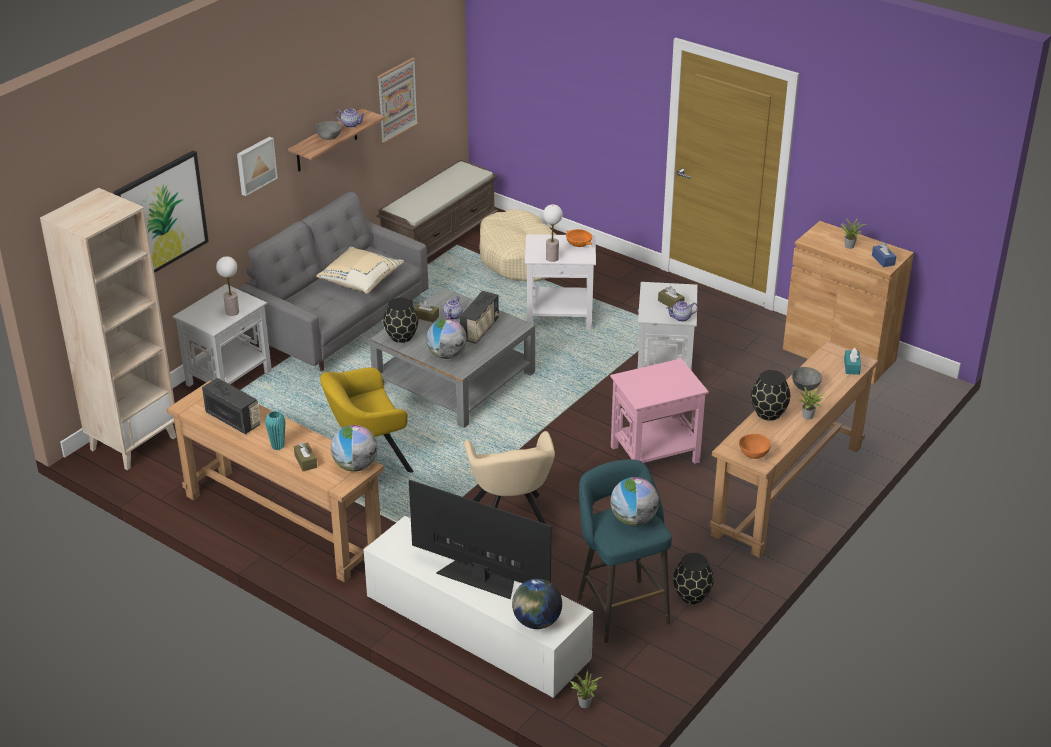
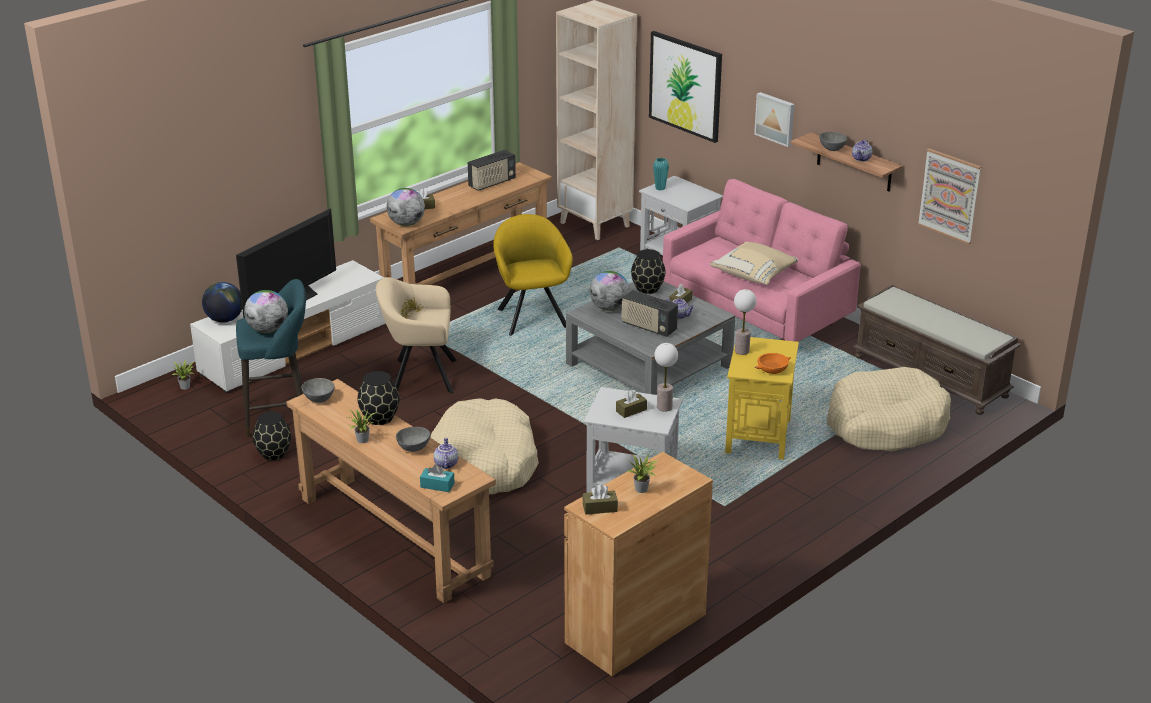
camera: 100 degrees right, 5 degrees down
table lamp [216,256,239,316] -> table lamp moved to [654,343,678,412]
grey sofa [238,191,428,371] -> pink sofa [663,179,861,342]
turquoise vase [265,411,285,450] -> turquoise vase moved to [653,158,669,191]
white side table [525,234,596,330] -> yellow side table [725,337,799,460]
pink side table [610,359,709,464] -> beige dog bed [431,398,539,494]
teapot [666,301,698,322] -> teapot moved to [434,438,459,469]
orange bowl [739,434,771,459] -> grey bowl [301,378,334,403]
blue tissue box [872,242,896,267] -> brown tissue box [583,484,618,515]

